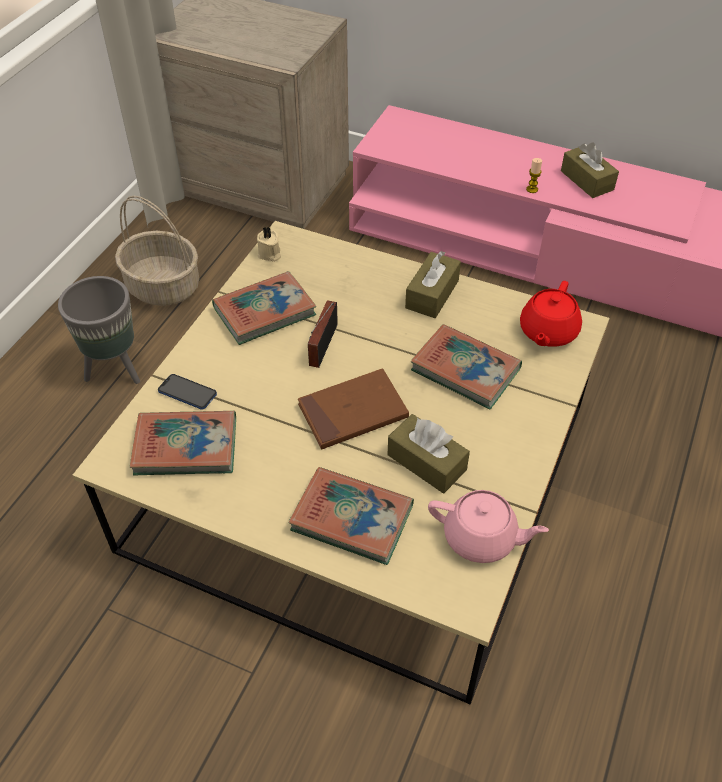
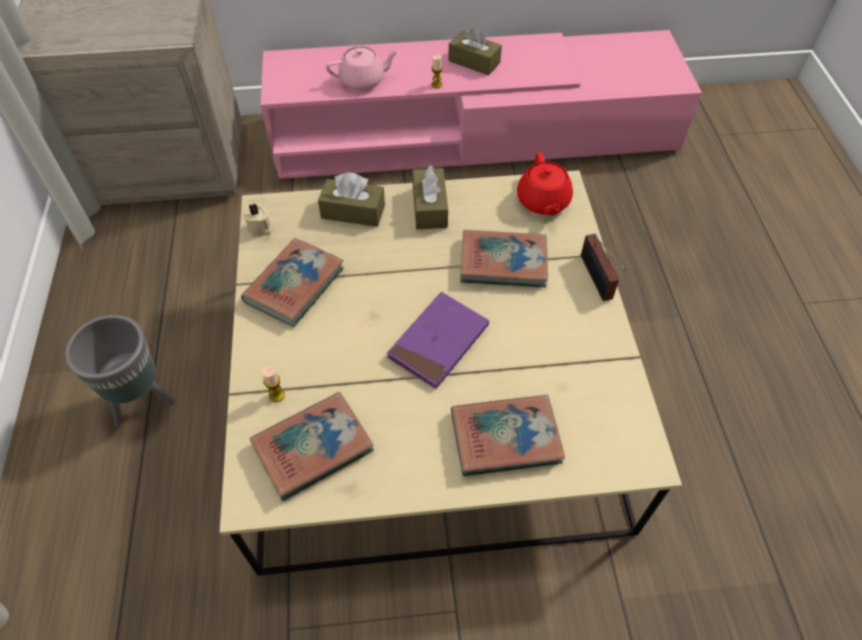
camera: 30 degrees left, 5 degrees up
basket [115,196,199,306] -> none
phone [158,374,217,410] -> candle [262,365,285,402]
brown book [298,369,409,450] -> purple book [387,292,489,389]
radio [308,300,338,368] -> radio moved to [581,234,626,301]
brown tissue box [388,414,470,493] -> brown tissue box moved to [318,173,385,227]
pink teapot [428,490,549,563] -> pink teapot moved to [326,46,399,90]

